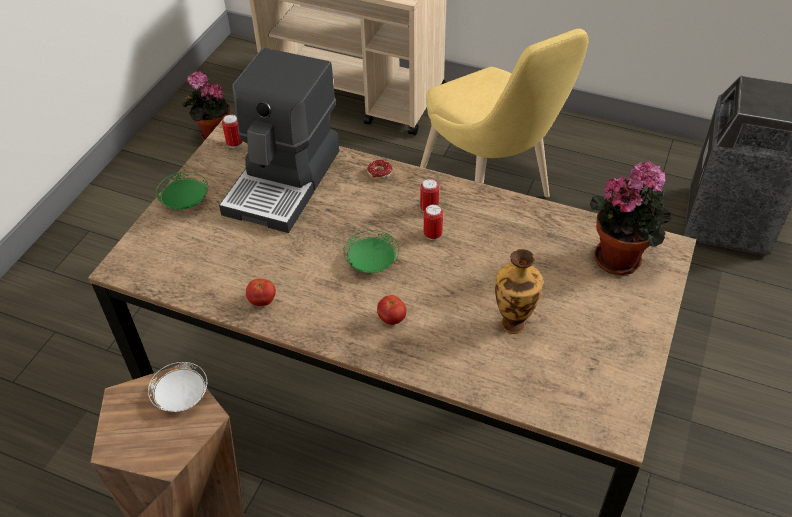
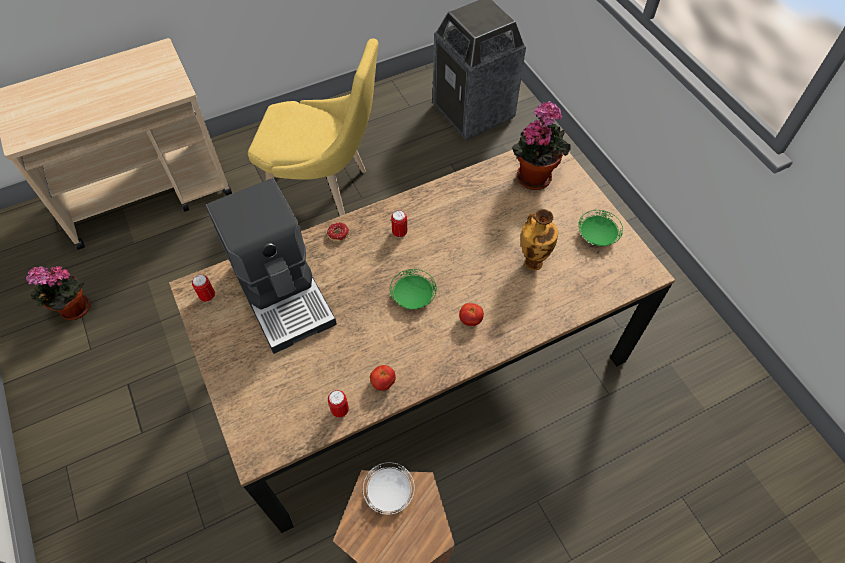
camera: 50 degrees left, 10 degrees up
green plate [156,172,208,210] -> green plate moved to [578,210,623,246]
can [424,204,443,240] -> can moved to [328,390,349,417]

